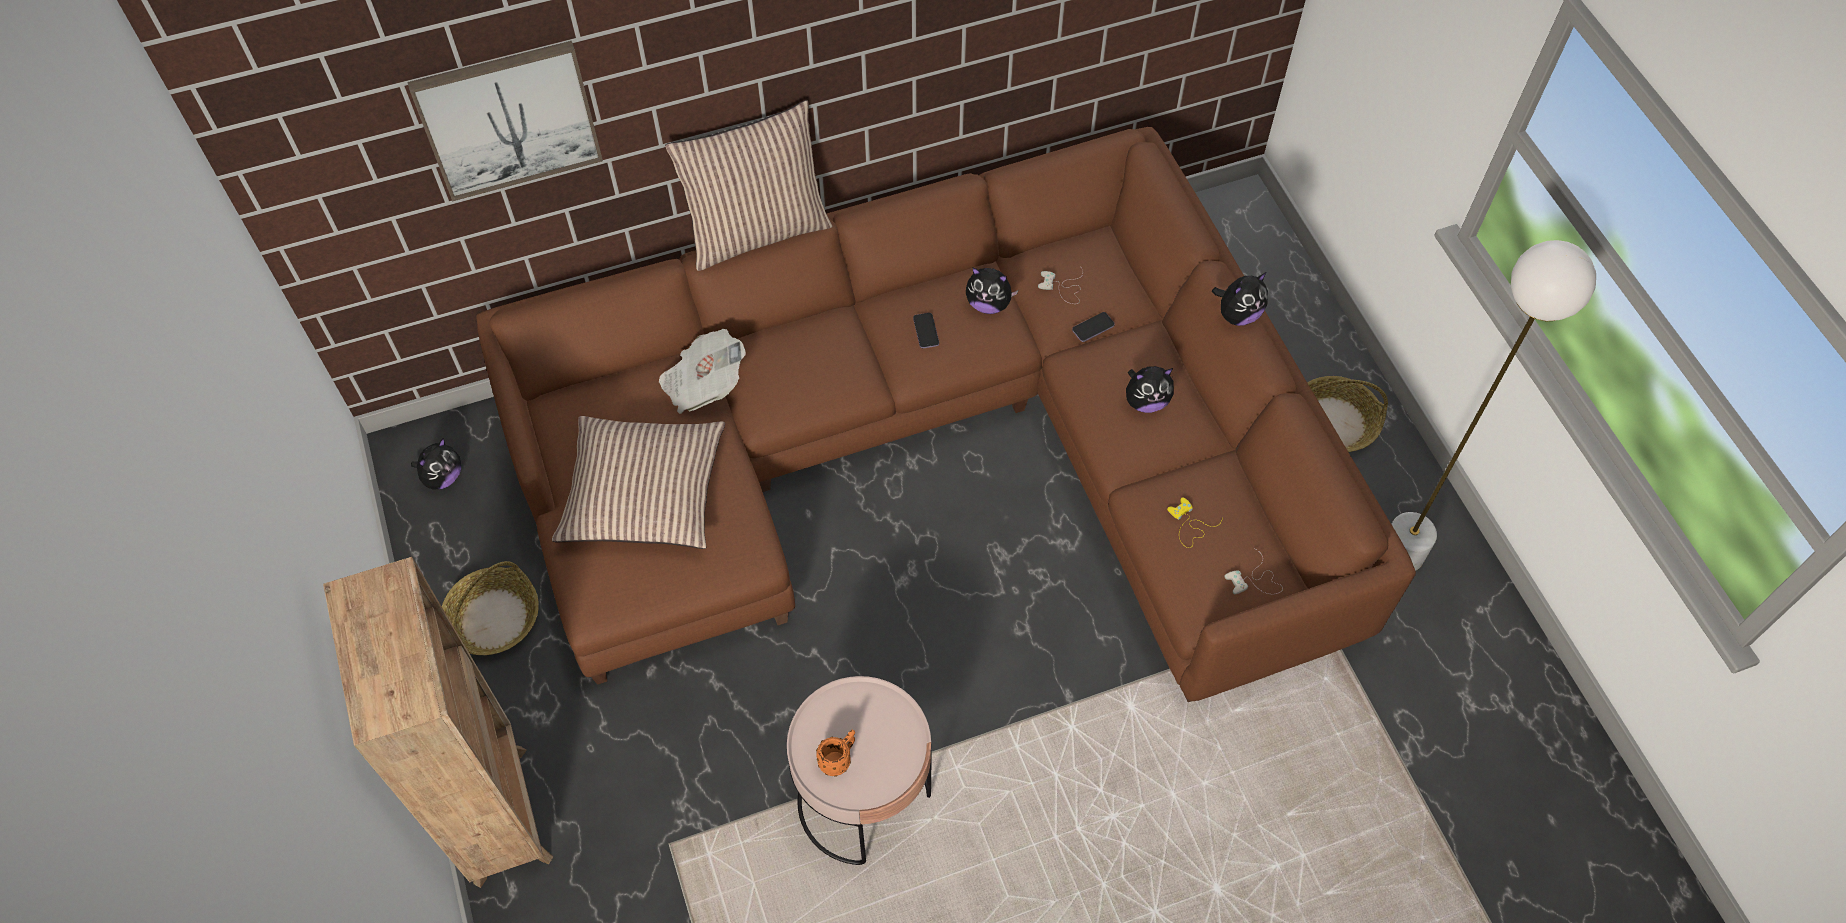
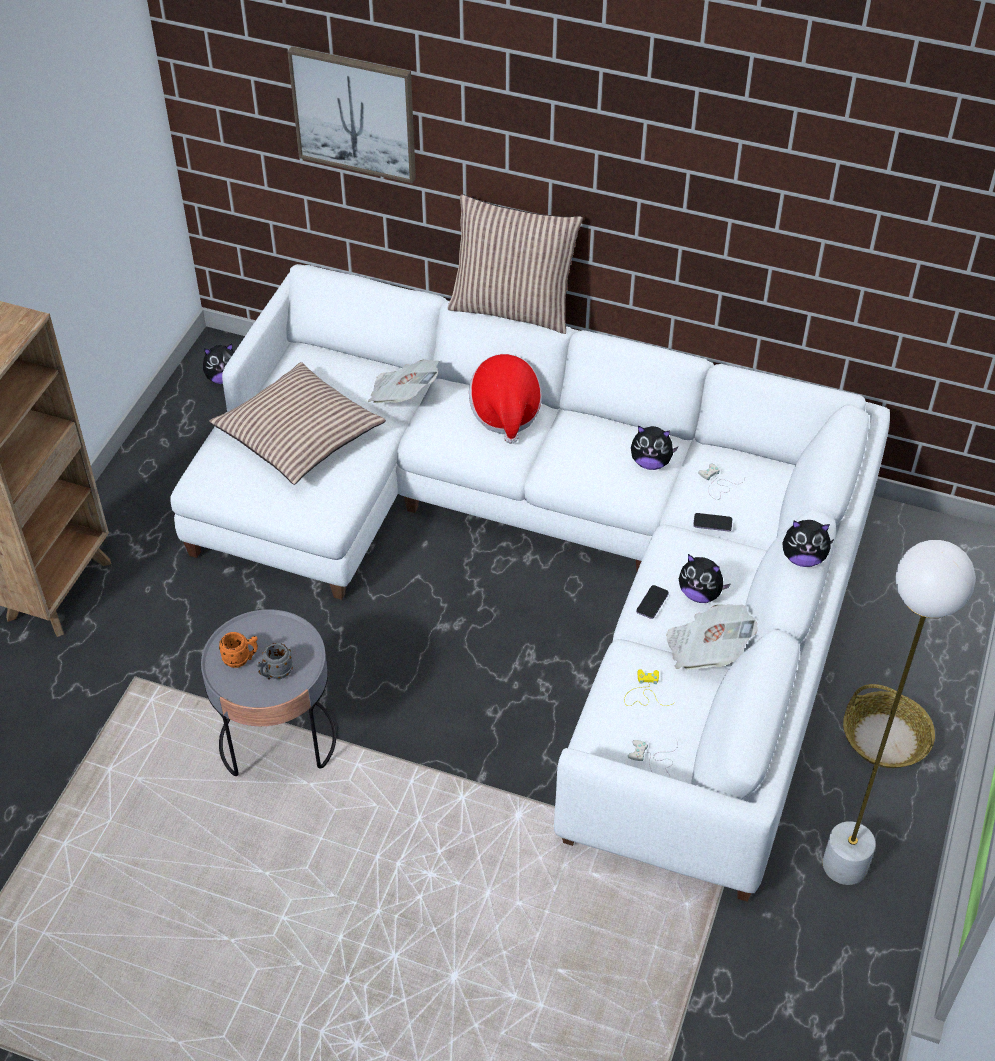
camera: 40 degrees right, 10 degrees down
basket [442,561,539,655] -> none
brown sofa [476,127,1416,702] -> white sofa [170,264,890,902]
pink side table [787,676,932,865] -> grey side table [201,609,336,776]
phone [913,313,939,348] -> phone moved to [636,585,669,619]
plush toy [966,267,1018,314] -> plush toy turned 45 degrees counterclockwise [631,426,678,470]
none -> grey mug [256,643,293,680]
none -> hat [469,354,542,444]
none -> newspaper [666,604,758,670]

